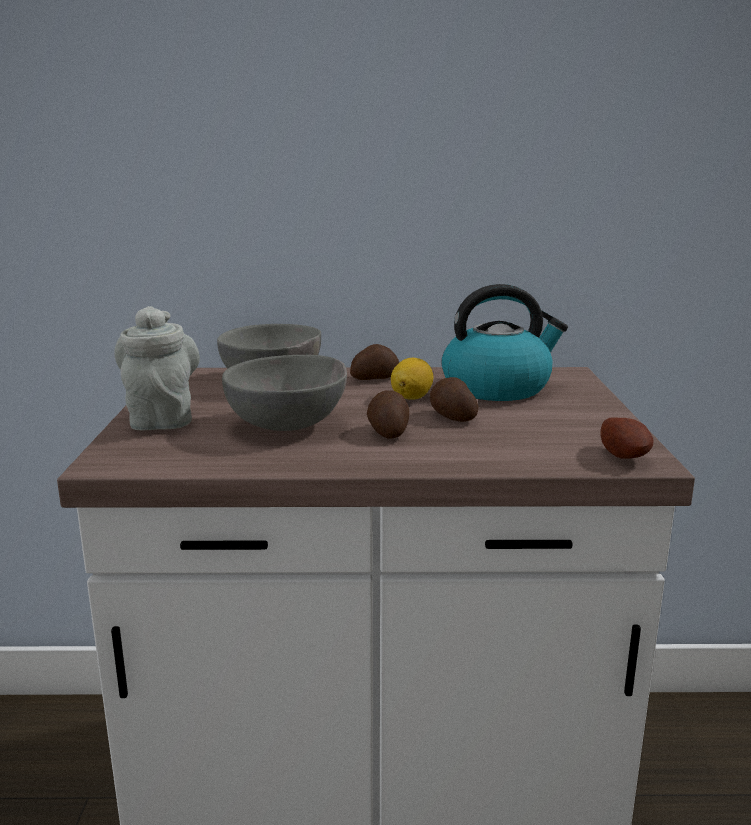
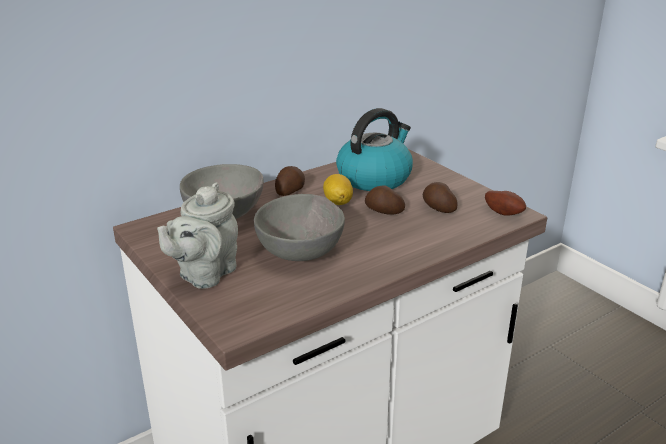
camera: 35 degrees left, 10 degrees up
grey teapot [114,306,200,430] -> grey teapot turned 105 degrees counterclockwise [157,183,238,289]
potato [367,390,409,439] -> potato moved to [423,182,458,213]

